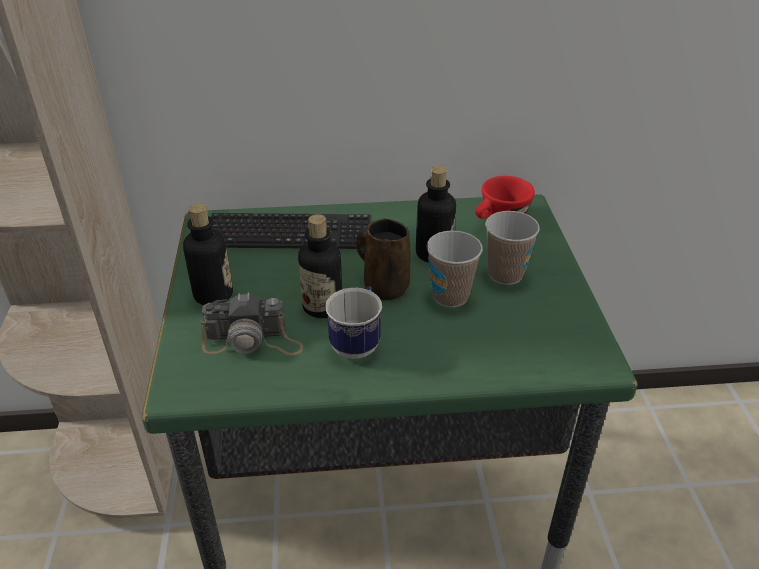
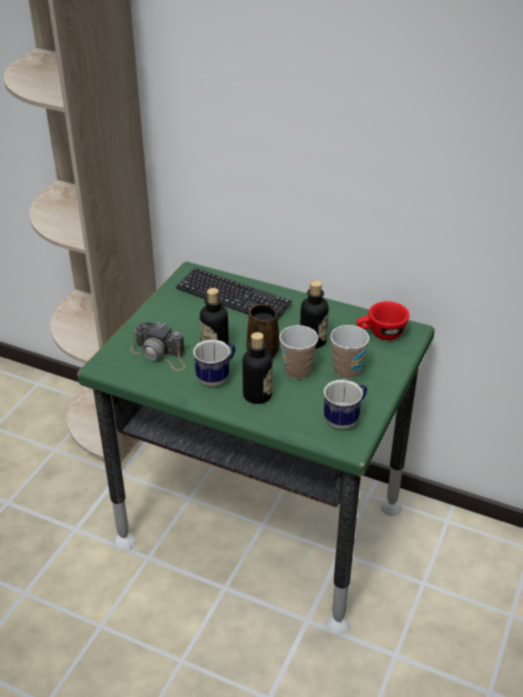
camera: 30 degrees right, 0 degrees up
bottle [183,204,233,305] -> bottle moved to [242,332,272,404]
none -> mug [324,380,367,429]

